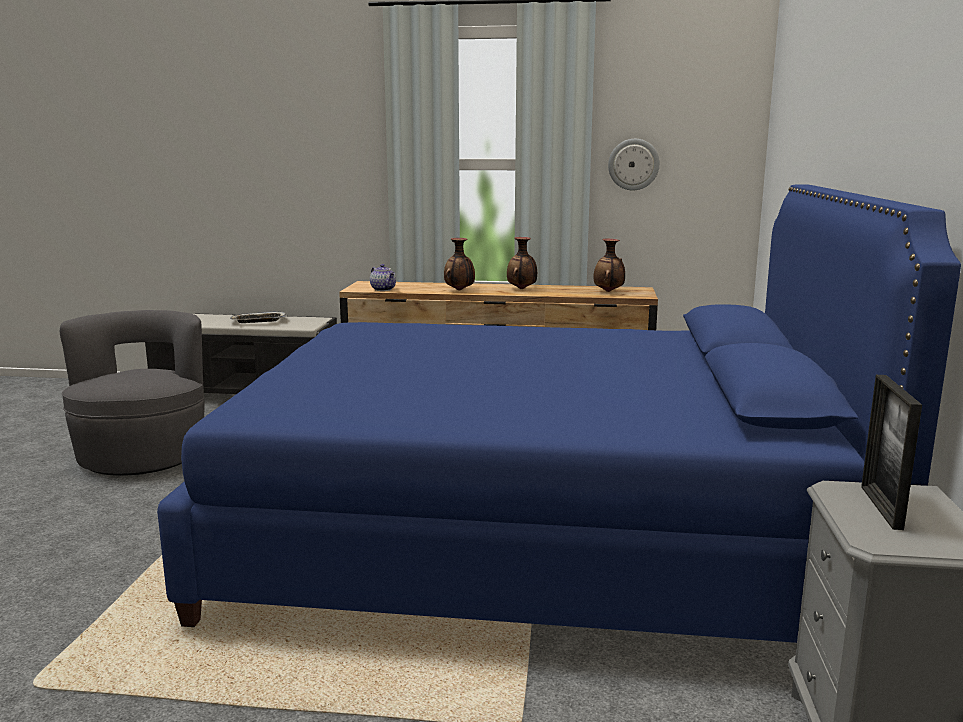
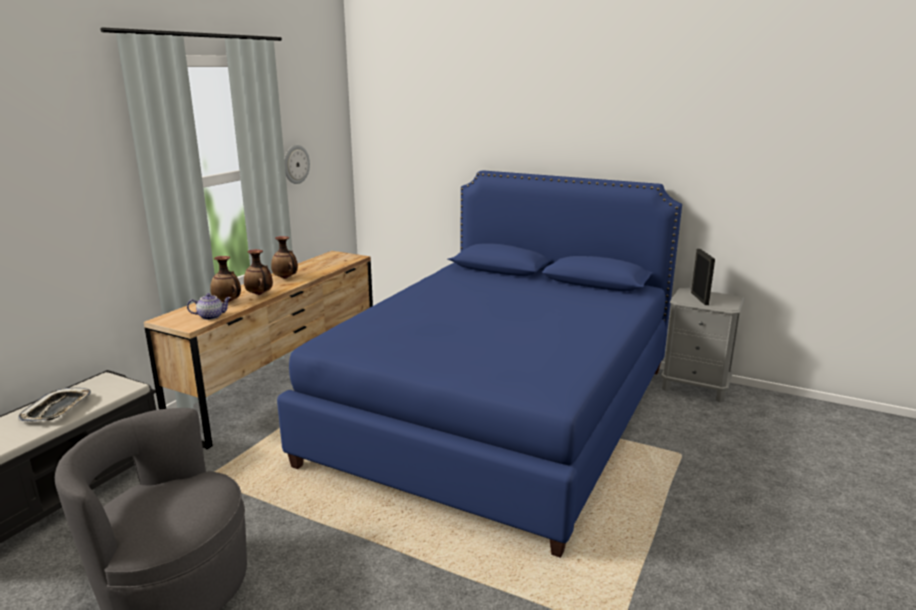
camera: 70 degrees left, 5 degrees up
vase [594,239,625,292] -> vase moved to [210,256,241,303]
picture frame [861,375,922,530] -> picture frame turned 120 degrees counterclockwise [691,249,715,305]

